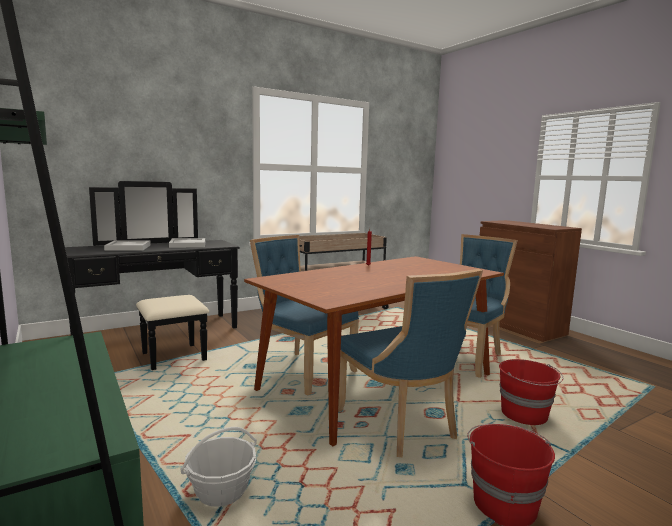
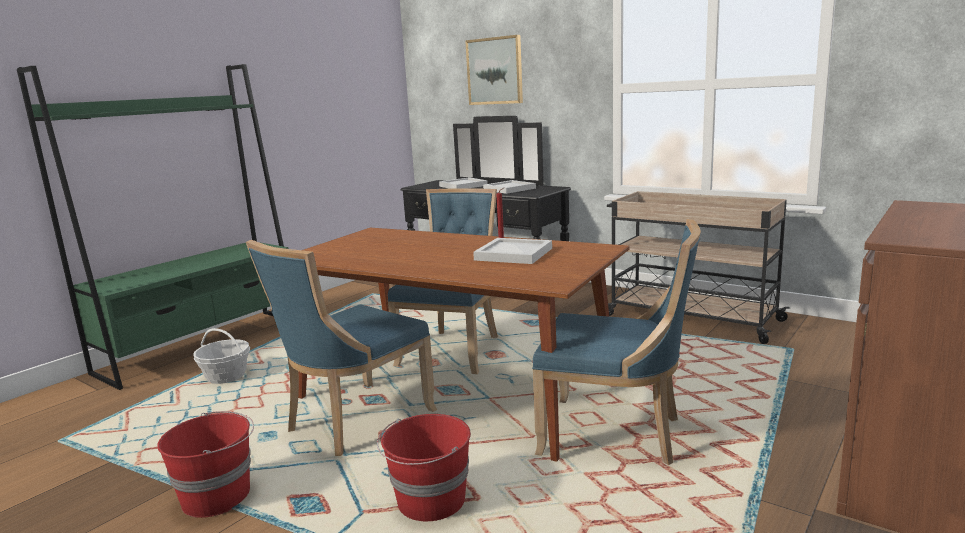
camera: 70 degrees right, 5 degrees up
none -> picture [465,35,523,105]
none -> white tray [473,238,552,264]

